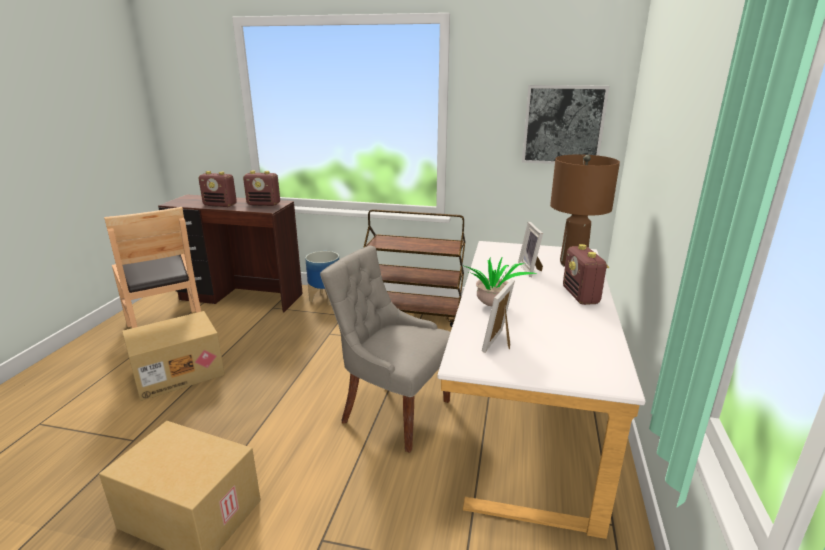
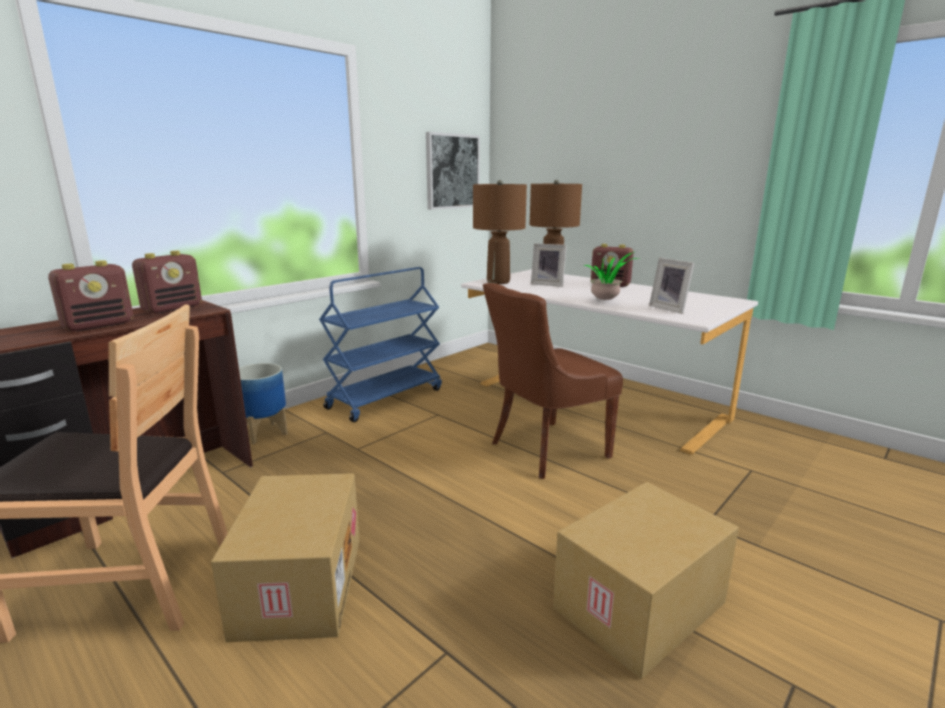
camera: 60 degrees left, 5 degrees down
grey chair [320,246,451,453] -> brown chair [483,283,623,479]
brown cart [363,209,465,327] -> blue cart [319,267,442,422]
none -> brown table lamp [473,180,527,284]

